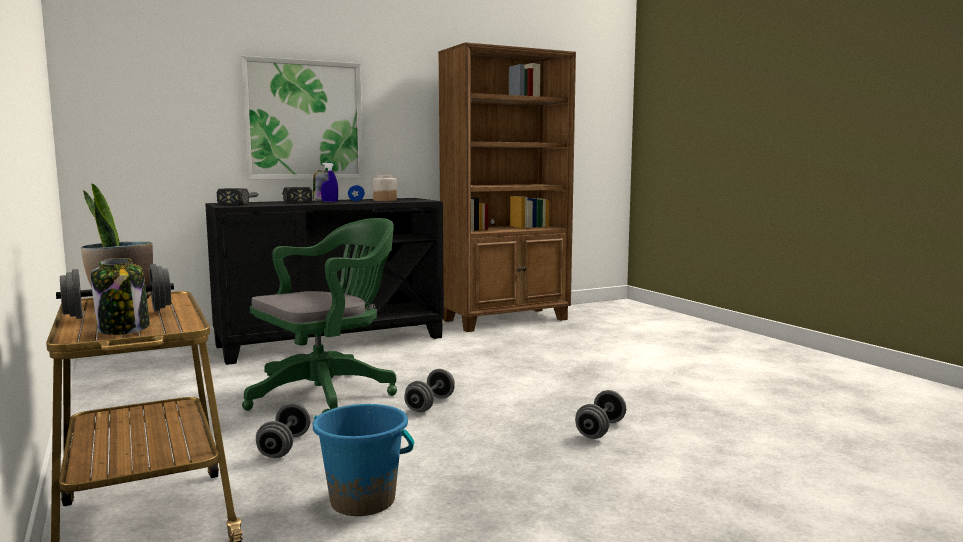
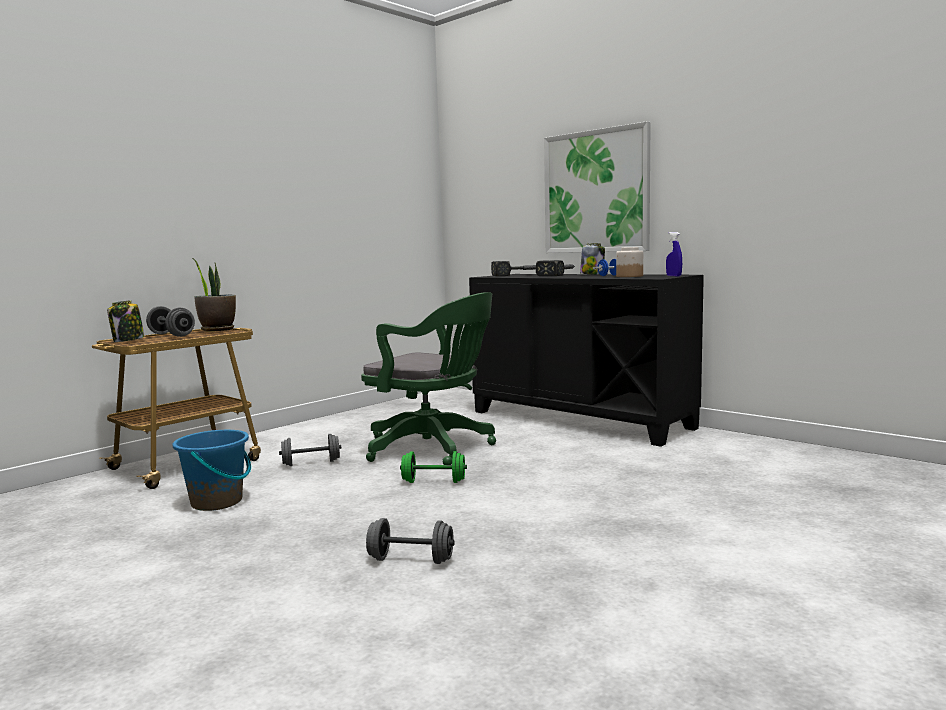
camera: 70 degrees right, 0 degrees up
blue spray bottle [321,163,338,202] -> blue spray bottle moved to [666,232,682,276]
grey dumbbell [404,369,455,412] -> green dumbbell [400,451,467,483]
brown bookcase [438,42,576,332] -> none

